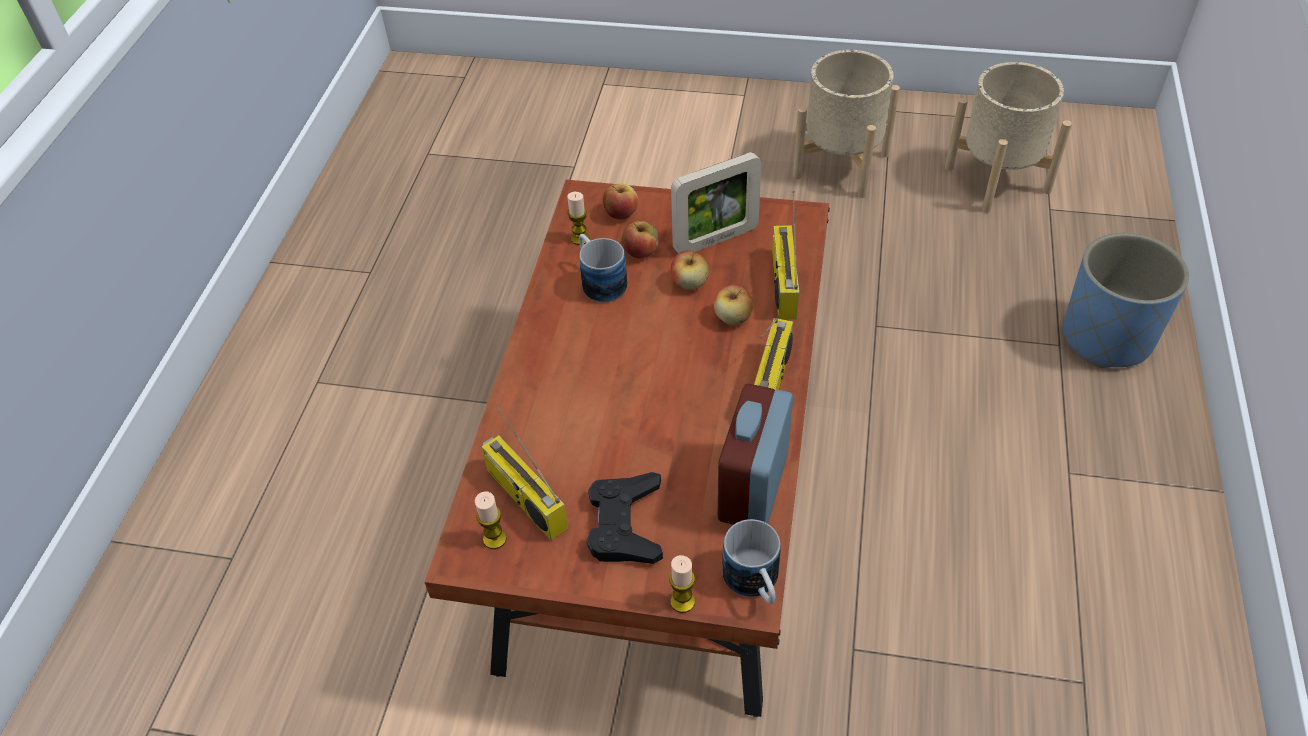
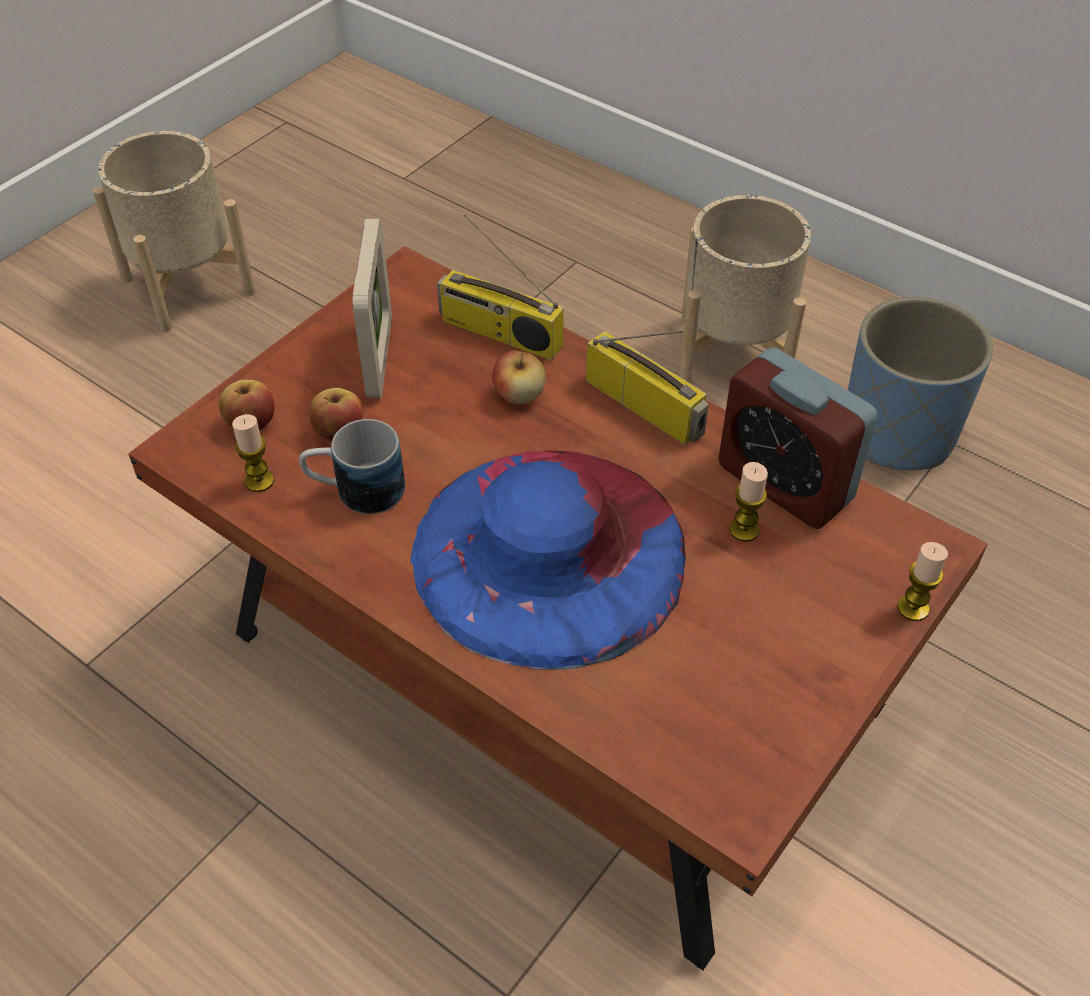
camera: 65 degrees left, 0 degrees up
candle [475,491,507,549] -> candle moved to [729,462,768,542]
radio [481,405,568,541] -> none
black game controller [587,472,663,564] -> none
apple [671,250,709,290] -> none
mug [722,519,781,604] -> none
beige planter [945,62,1072,213] -> beige planter moved to [679,195,811,383]
blue planter [1063,233,1189,368] -> blue planter moved to [848,296,993,470]
none -> blue hat [410,450,686,670]

